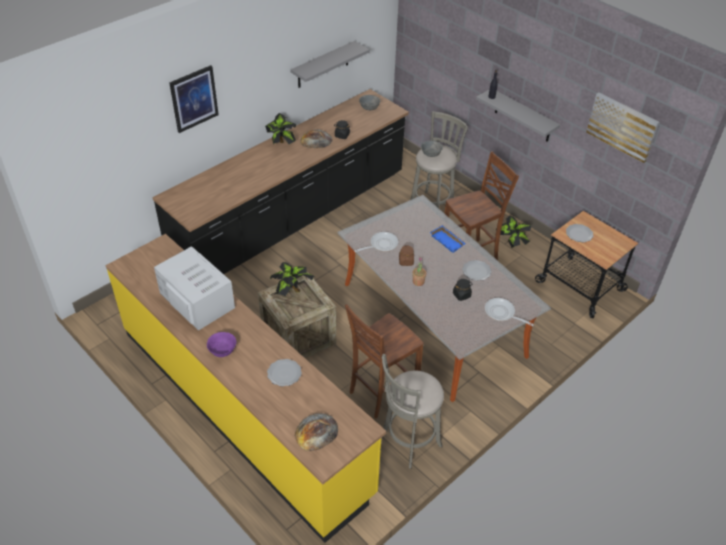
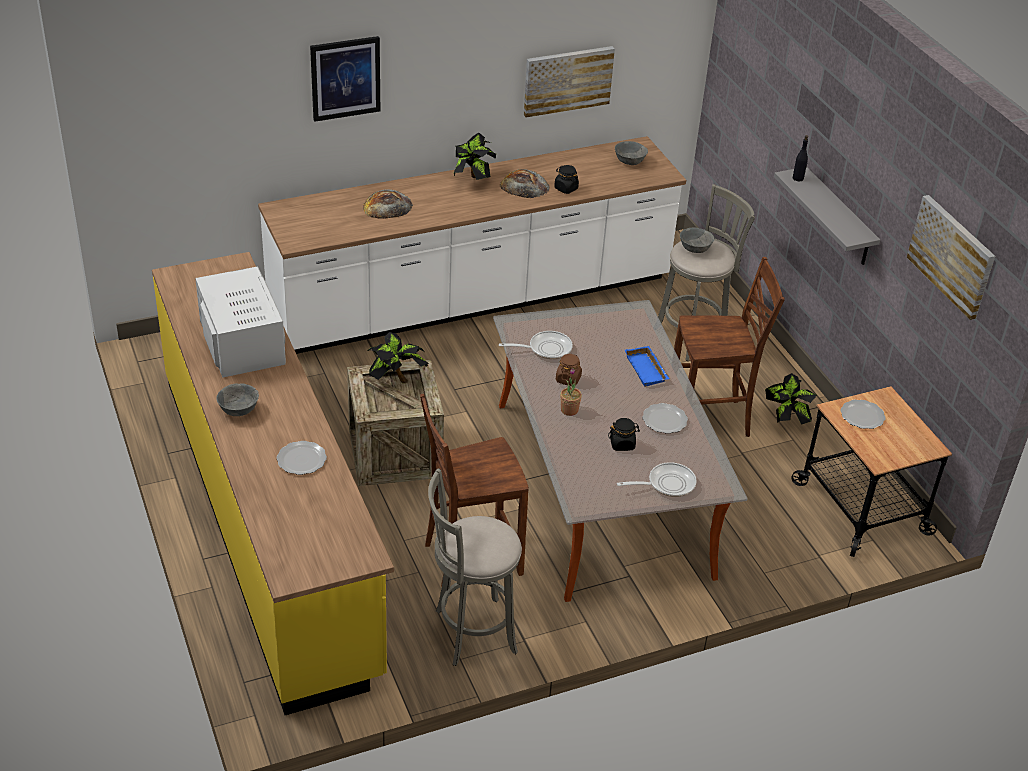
camera: 20 degrees right, 5 degrees down
black counter [152,89,409,274] -> white counter [258,136,686,354]
purple bowl [207,332,236,357] -> grey bowl [216,383,259,416]
grey shelf [291,41,370,88] -> picture [524,46,615,118]
bread [295,413,338,451] -> bread moved to [363,189,413,219]
frying pan [485,298,534,326] -> frying pan turned 105 degrees clockwise [617,462,697,497]

